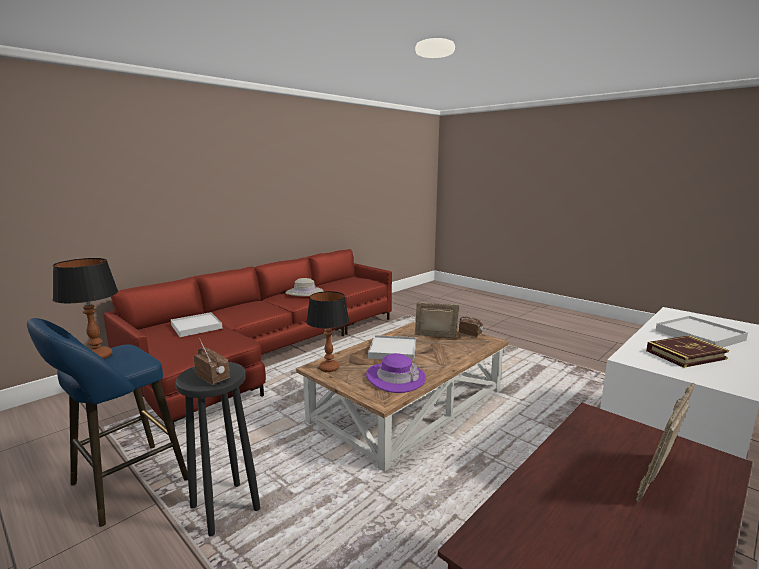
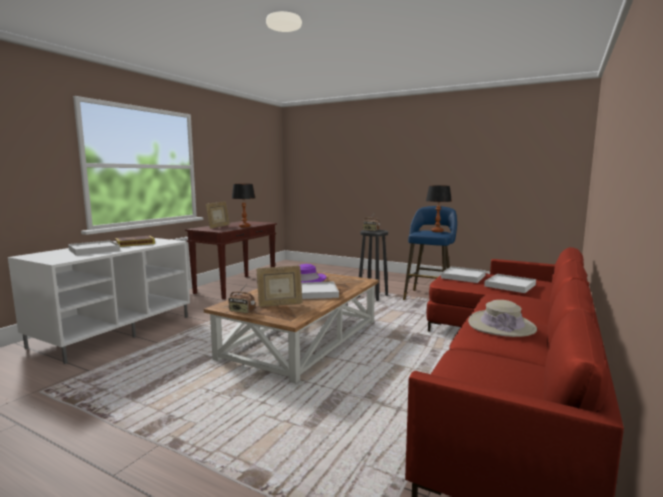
camera: 165 degrees right, 5 degrees down
table lamp [306,291,349,372] -> table lamp moved to [232,184,255,227]
none -> white tray [441,266,486,283]

